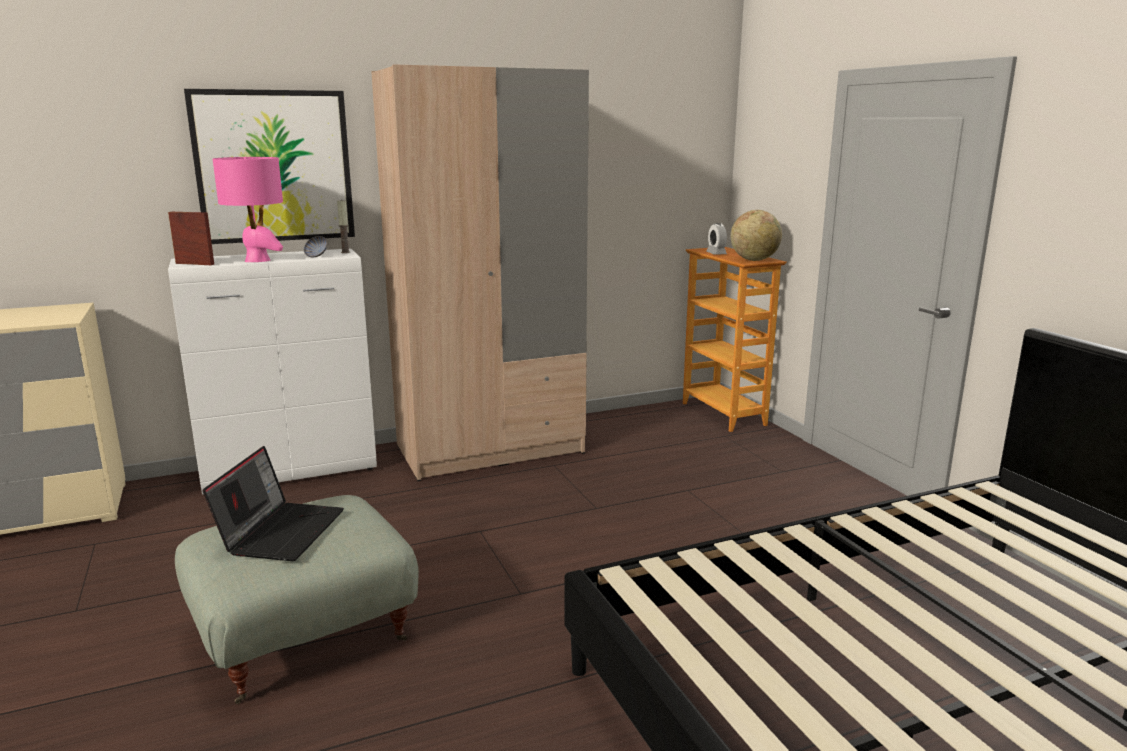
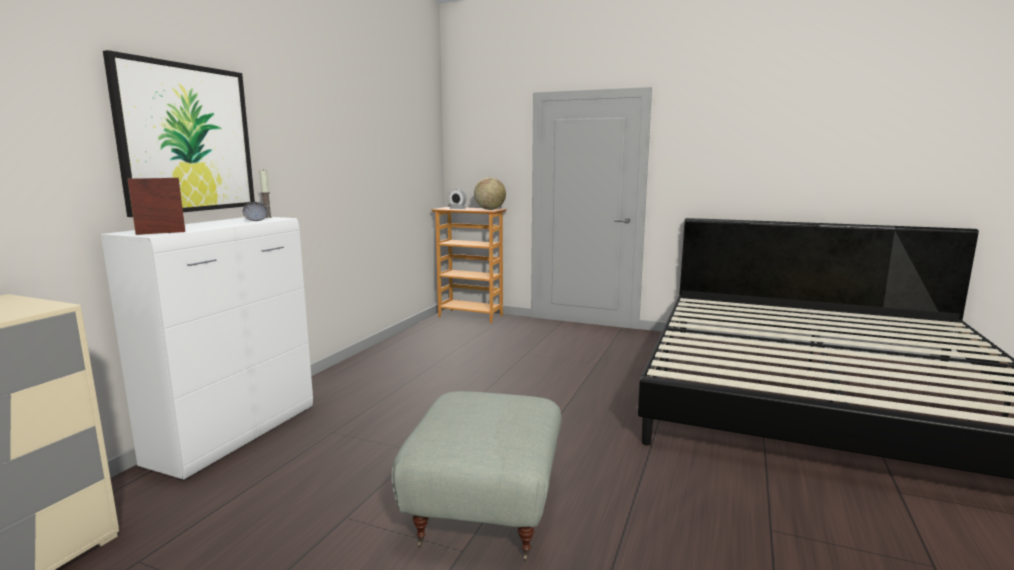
camera: 45 degrees left, 5 degrees down
laptop [203,446,344,561] -> none
pink table lamp [213,157,283,262] -> none
beige wardrobe [371,64,589,481] -> none

